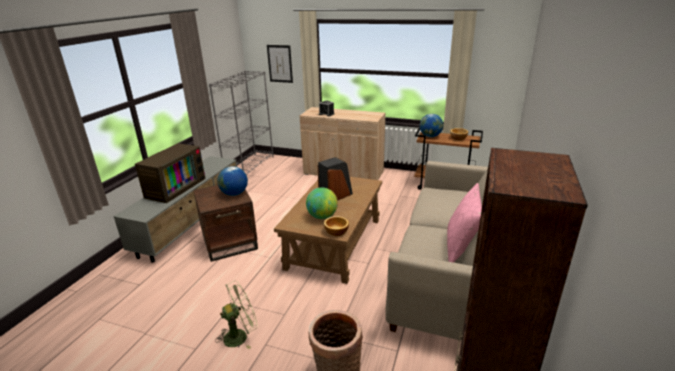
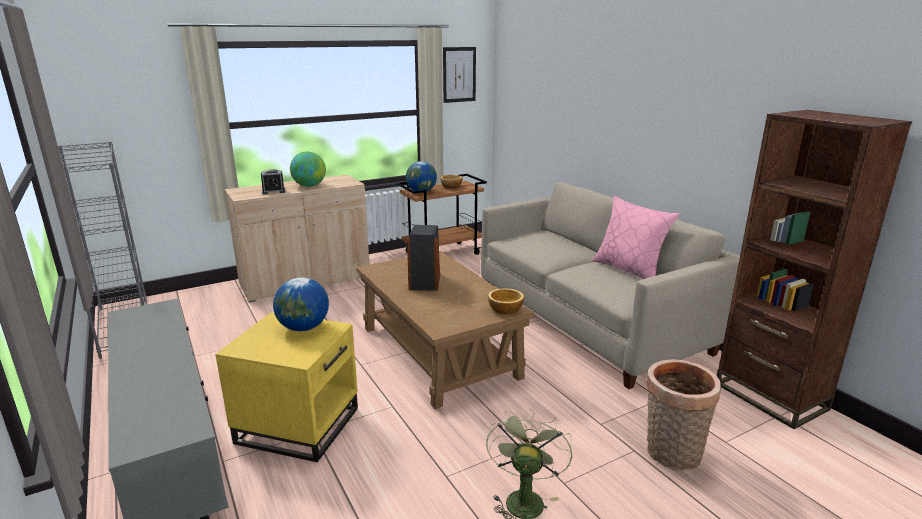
camera: 50 degrees left, 5 degrees down
television [135,143,206,203] -> none
brown side table [193,185,258,262] -> yellow side table [215,312,358,462]
picture [267,45,293,83] -> picture moved to [443,47,476,103]
globe [306,187,338,219] -> globe moved to [290,151,326,187]

